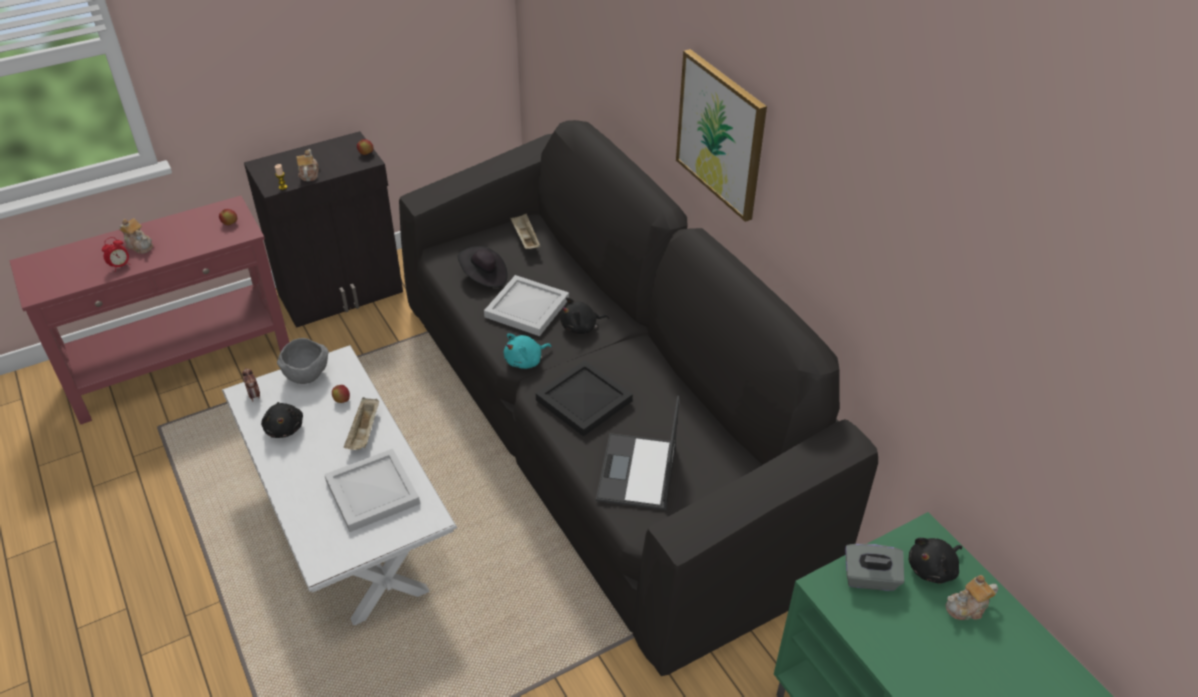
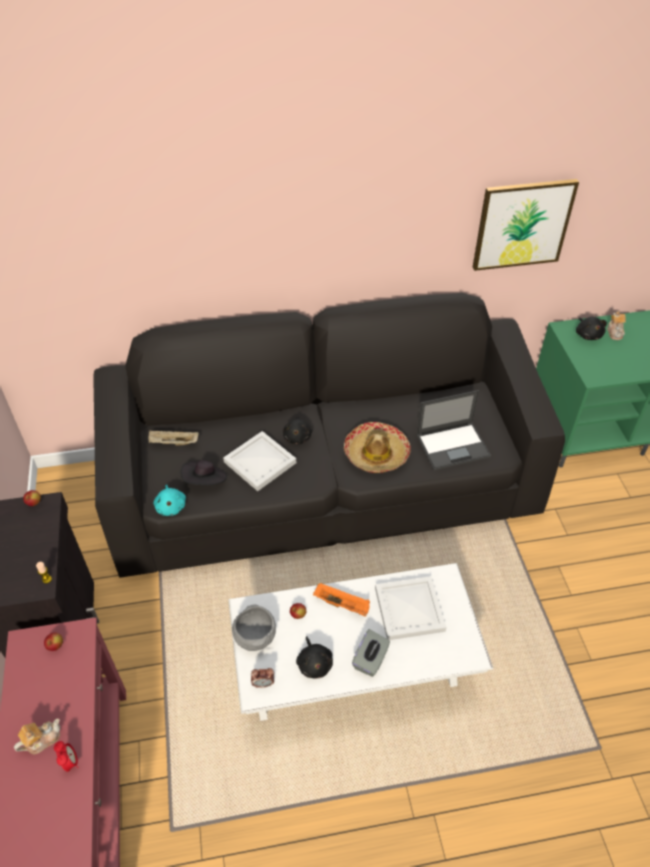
camera: 70 degrees left, 5 degrees up
black plush toy [261,402,303,438] -> black plush toy turned 75 degrees clockwise [296,636,333,679]
teapot [297,149,319,181] -> none
beige tray [344,397,379,450] -> orange tray [313,583,370,617]
turquoise plush toy [504,333,551,369] -> turquoise plush toy moved to [154,484,186,516]
black tray [536,361,633,437] -> hat [344,422,411,473]
laptop [596,395,680,510] -> laptop turned 45 degrees counterclockwise [416,390,491,470]
picture [676,49,767,222] -> picture moved to [473,179,579,271]
grey tissue box [845,544,904,591] -> grey tissue box moved to [352,629,390,677]

